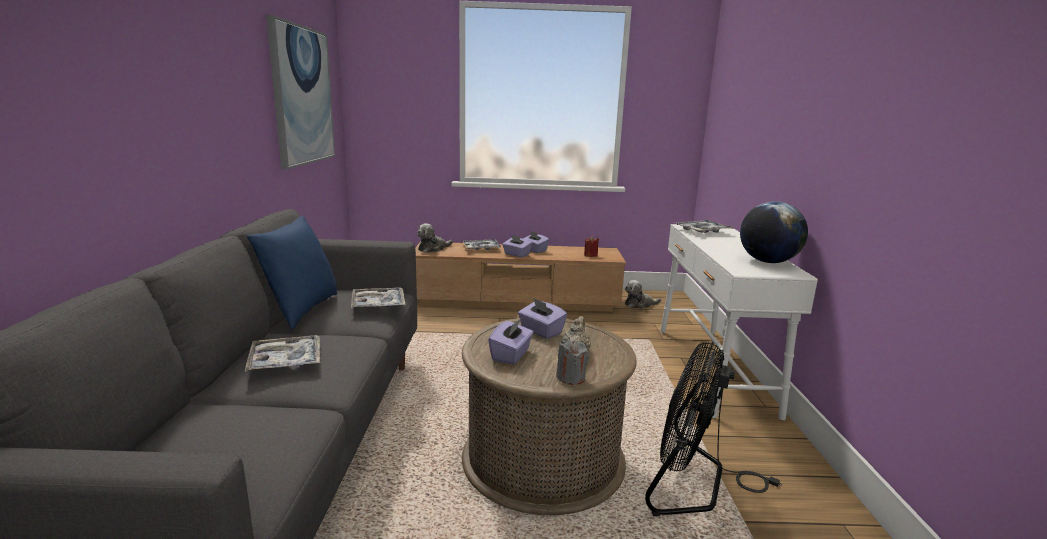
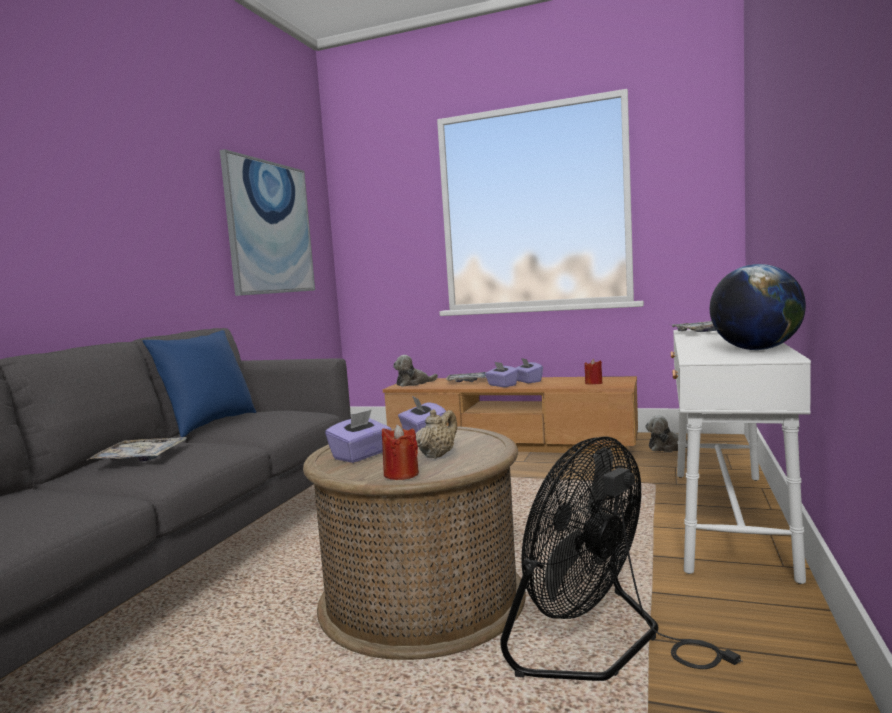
camera: 20 degrees right, 10 degrees down
tray [351,288,405,308] -> none
grey candle [556,341,589,385] -> red candle [382,424,419,480]

